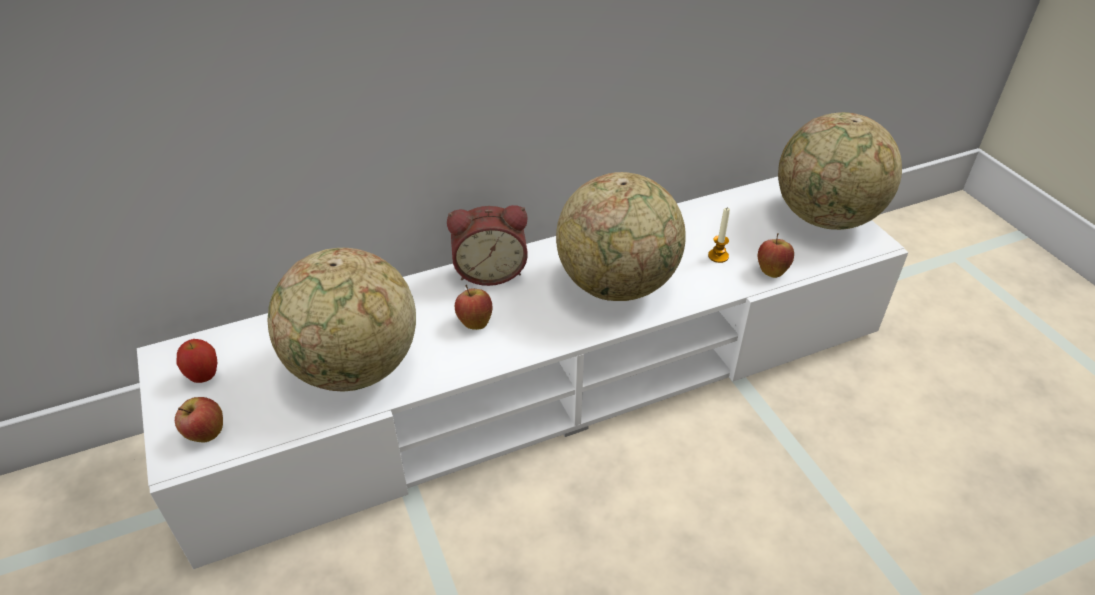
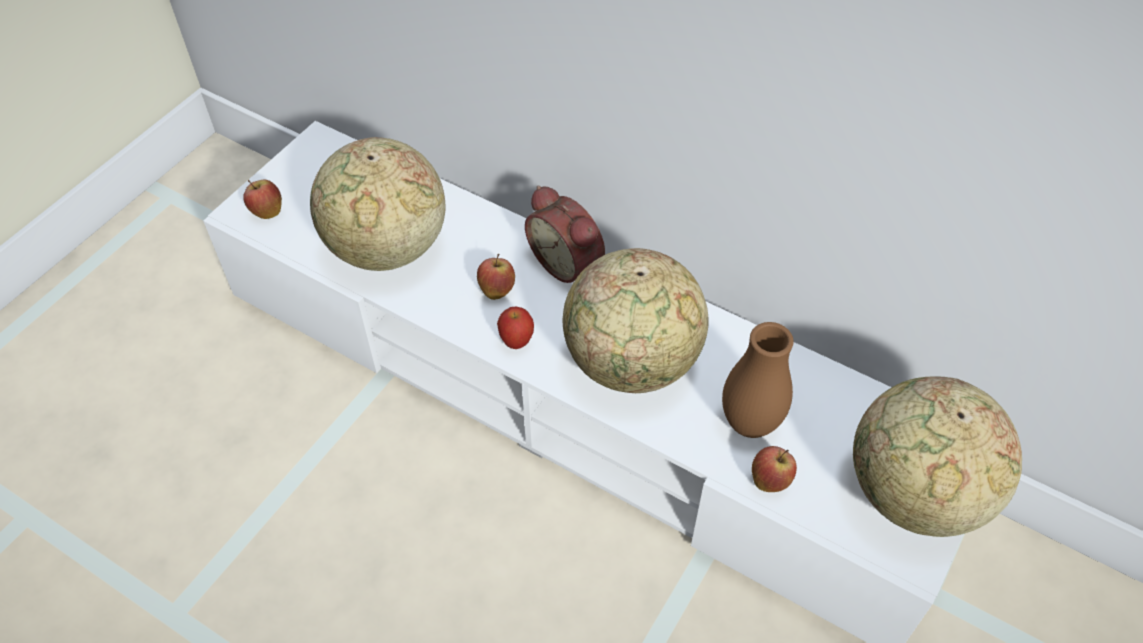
camera: 55 degrees right, 10 degrees up
apple [176,339,217,383] -> apple moved to [497,307,534,349]
candle [708,208,730,263] -> brown vase [722,322,794,438]

